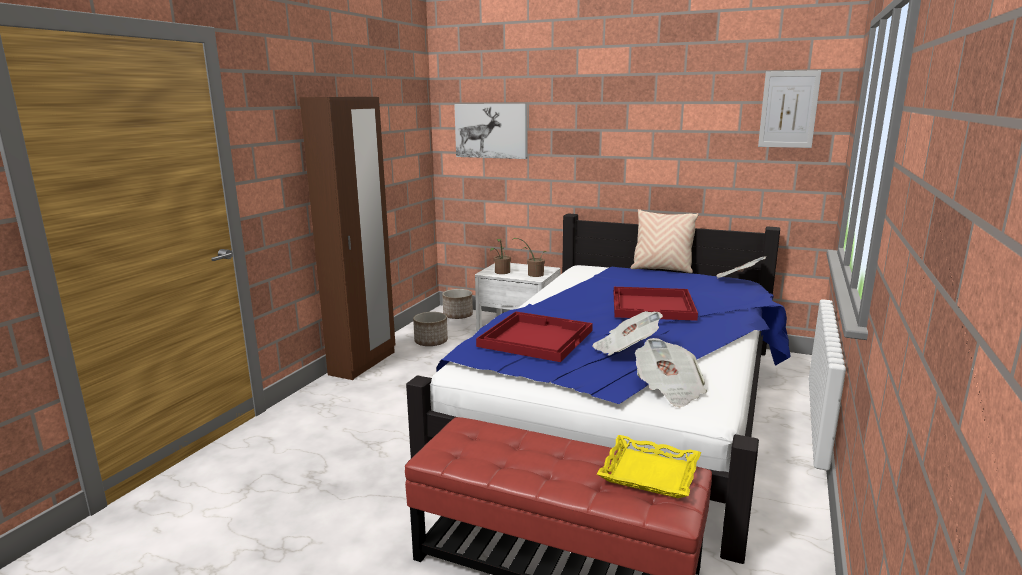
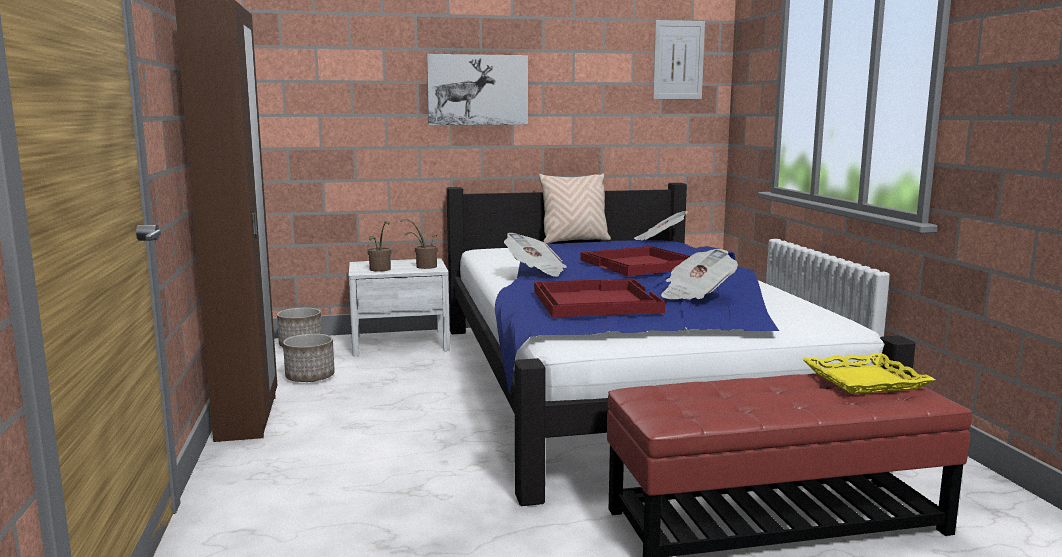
camera: 35 degrees left, 5 degrees down
picture [454,104,527,159] -> picture moved to [427,54,528,125]
newspaper [635,338,707,407] -> newspaper moved to [504,233,567,277]

